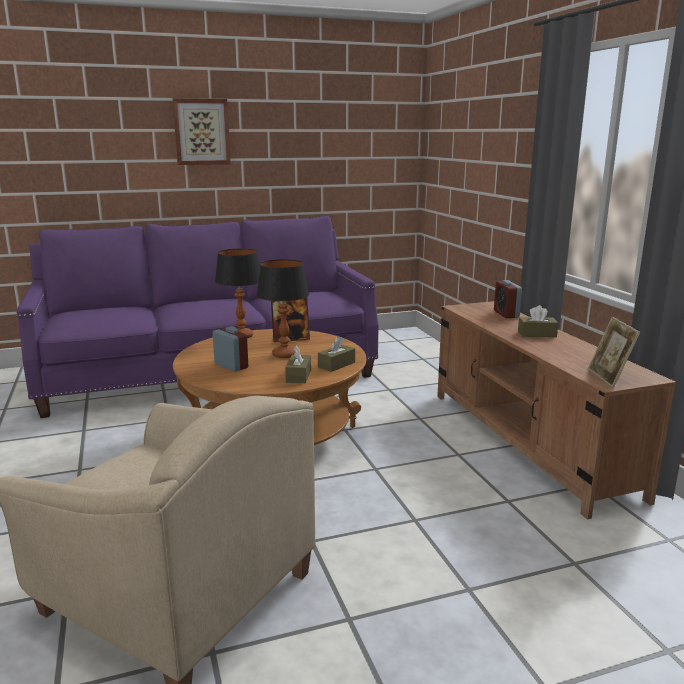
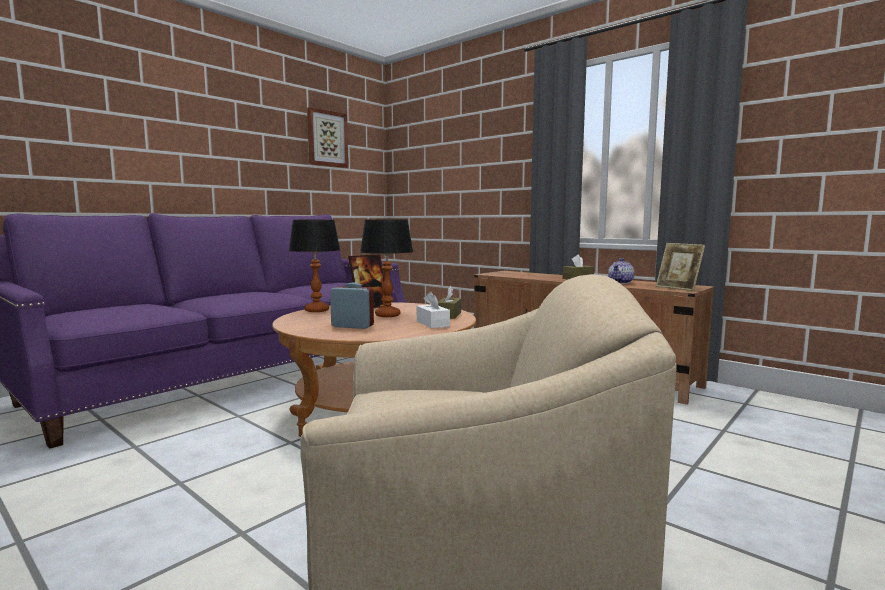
camera: 30 degrees left, 10 degrees down
picture [172,98,231,165] -> picture moved to [307,107,348,168]
brown tissue box [285,346,311,383] -> white tissue box [417,292,450,328]
alarm clock [494,280,522,318] -> none
none -> teapot [608,258,635,284]

